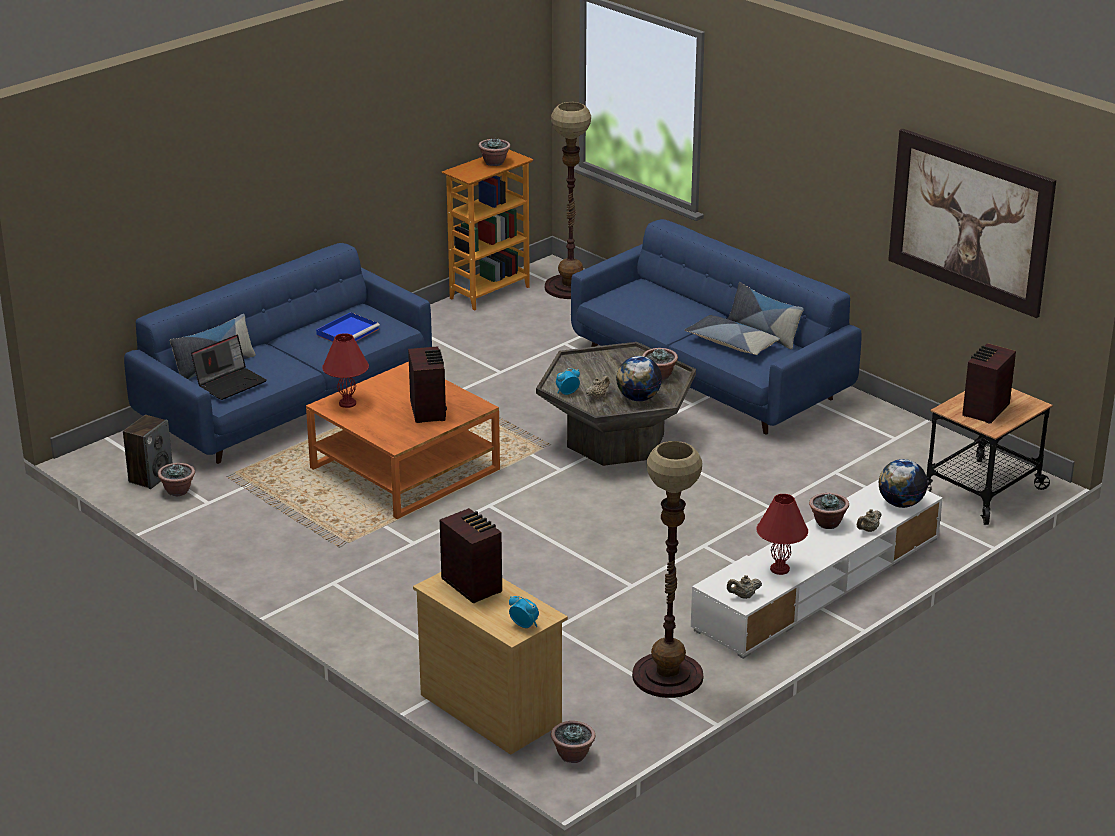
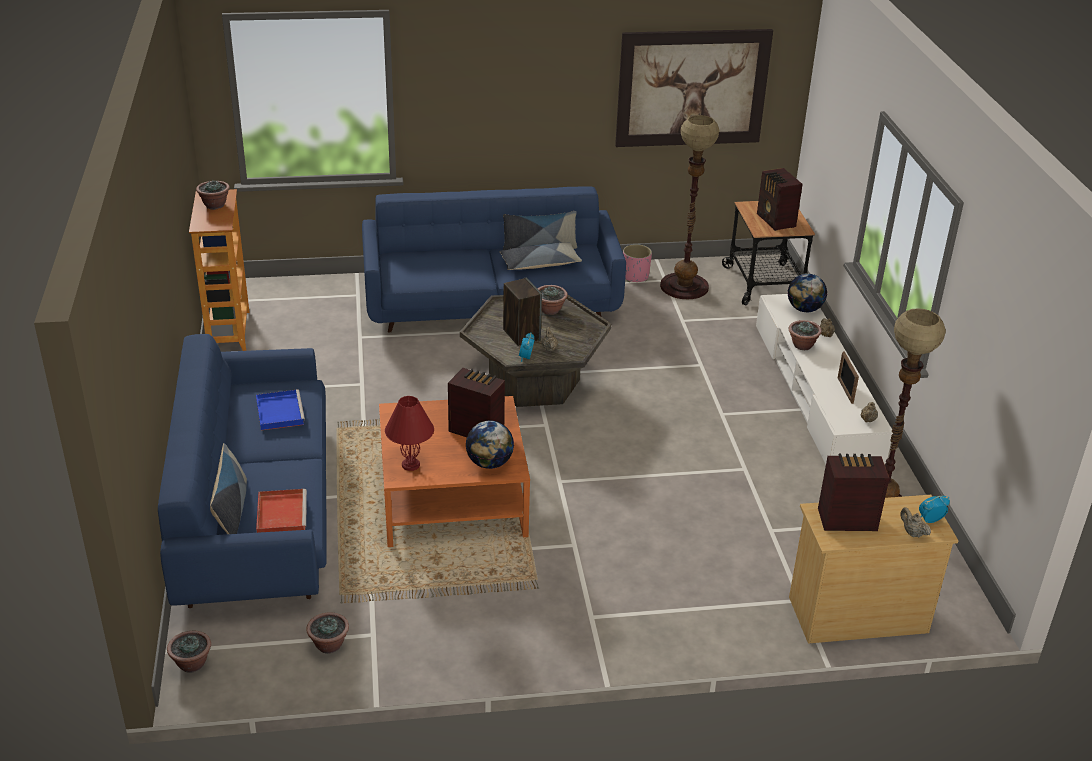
camera: 55 degrees left, 5 degrees up
speaker [123,415,172,489] -> speaker moved to [503,278,542,346]
laptop [191,334,267,400] -> red tray [256,489,307,533]
floor lamp [545,102,591,299] -> floor lamp moved to [660,115,719,299]
potted plant [551,721,595,763] -> potted plant moved to [167,631,211,673]
globe [616,356,662,401] -> globe moved to [466,420,514,469]
red table lamp [756,494,808,575] -> picture frame [838,351,859,404]
none -> pink planter [623,244,652,282]
none -> beige teapot [900,507,931,537]

